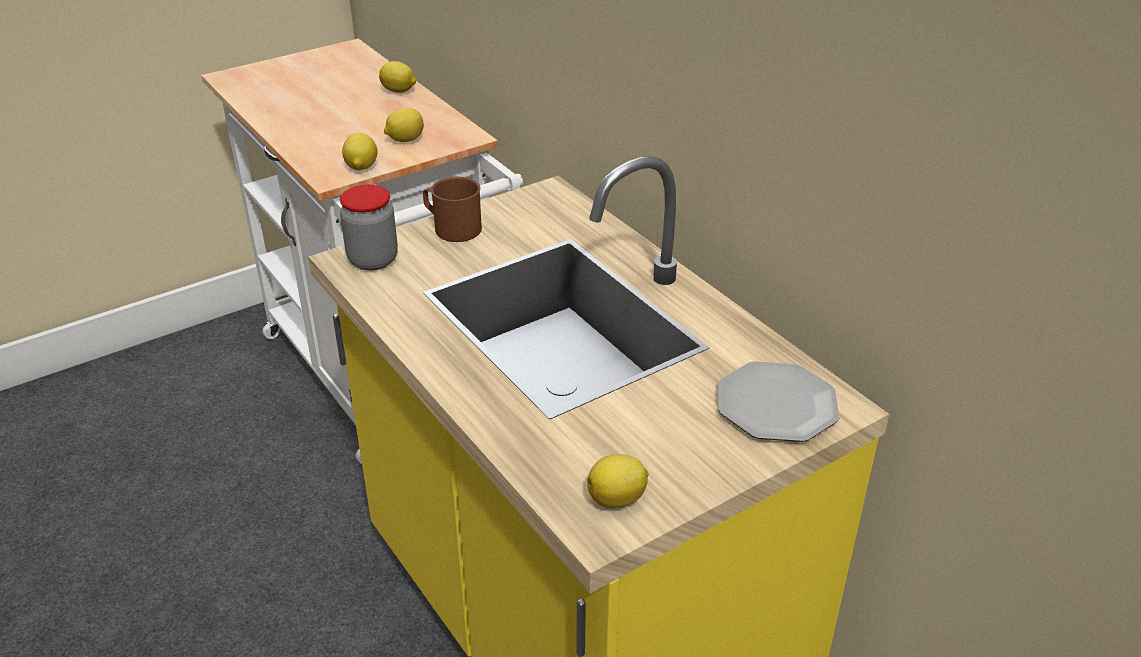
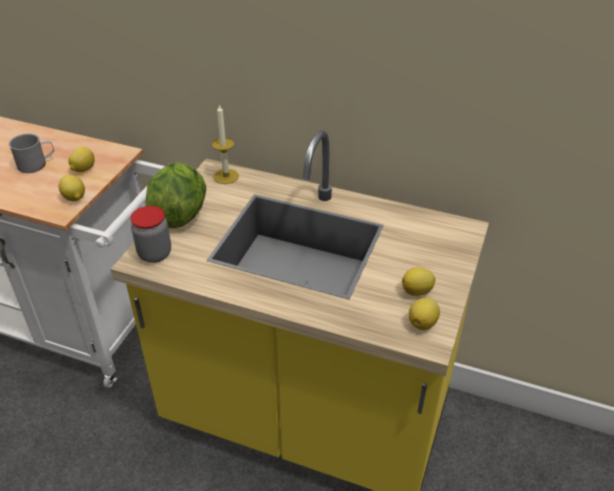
camera: 35 degrees left, 5 degrees up
lemon [379,61,416,93] -> lemon moved to [402,267,436,296]
brown mug [423,177,482,242] -> lettuce [146,162,206,228]
plate [718,361,840,442] -> none
none -> grey mug [9,134,54,173]
none -> candle [212,104,239,184]

